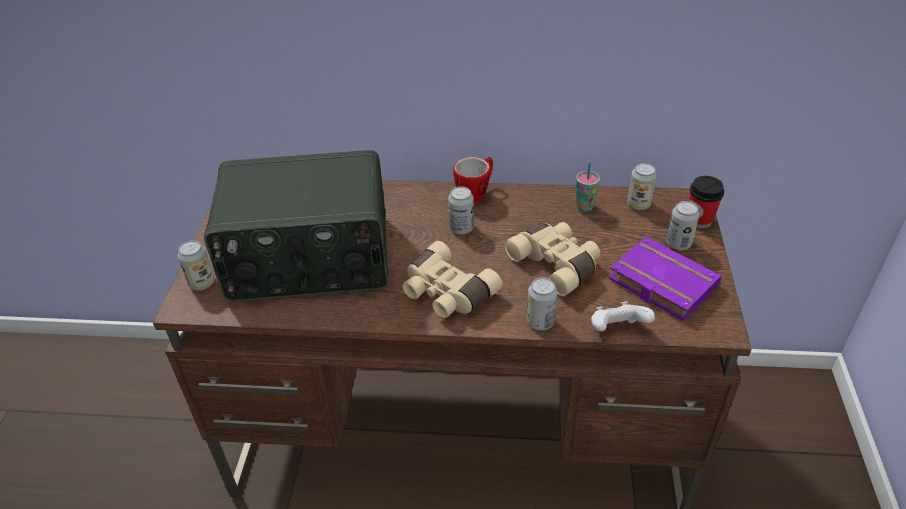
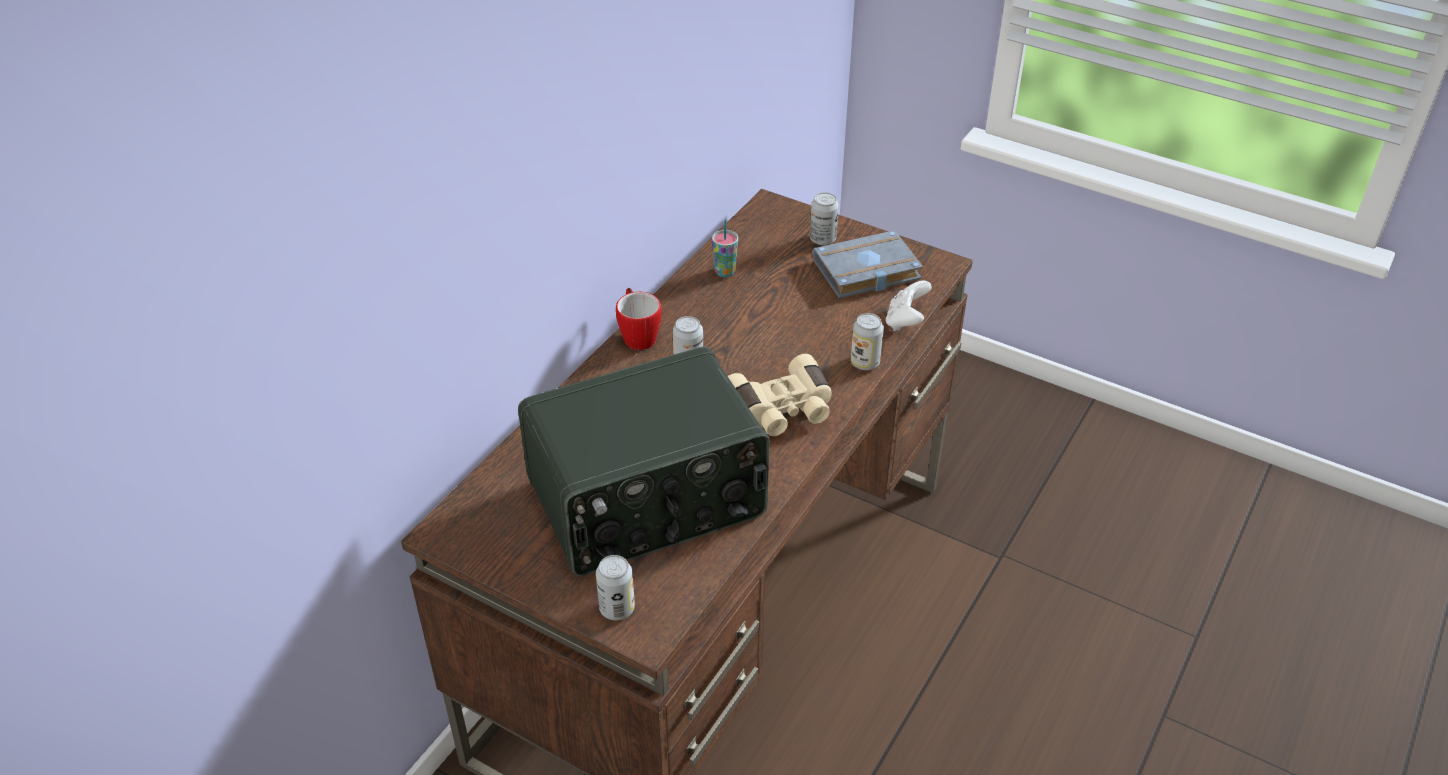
camera: 65 degrees left, 0 degrees up
radio [204,150,388,301] -> radio turned 45 degrees clockwise [518,347,770,576]
beige binoculars [504,222,600,296] -> none
purple book [609,237,722,321] -> grey book [812,230,923,298]
can [627,163,657,210] -> none
cup [689,176,724,229] -> none

